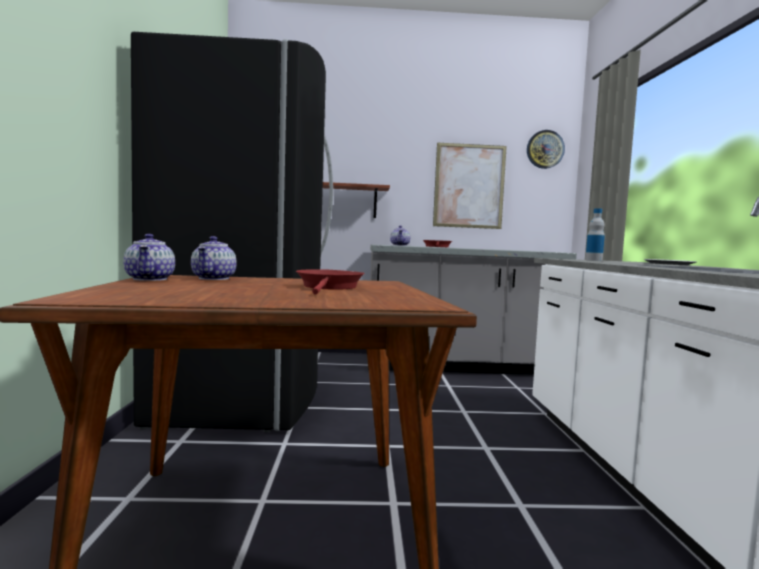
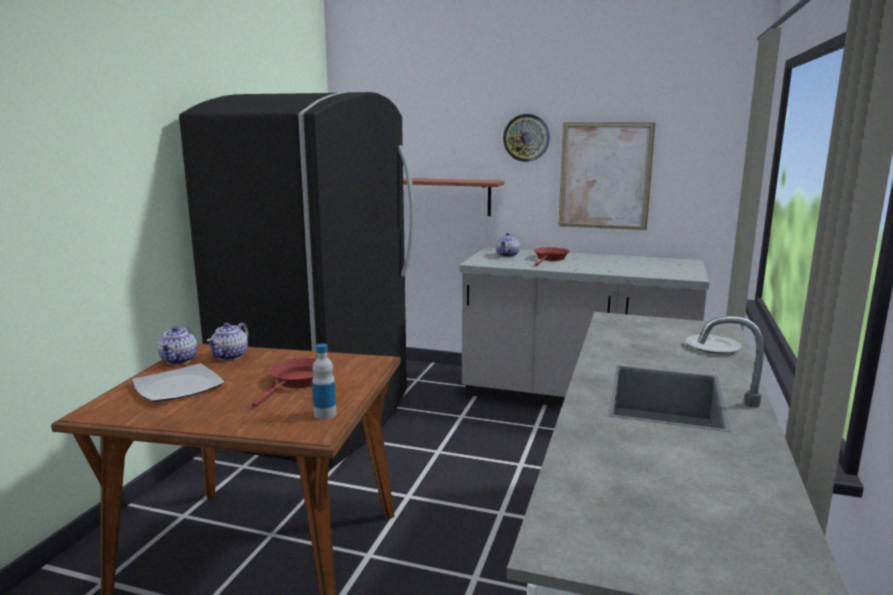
camera: 20 degrees right, 10 degrees up
wall clock [527,130,565,169] -> wall clock moved to [503,114,550,162]
bottle [585,208,605,261] -> bottle moved to [312,343,336,419]
none -> plate [132,363,225,402]

